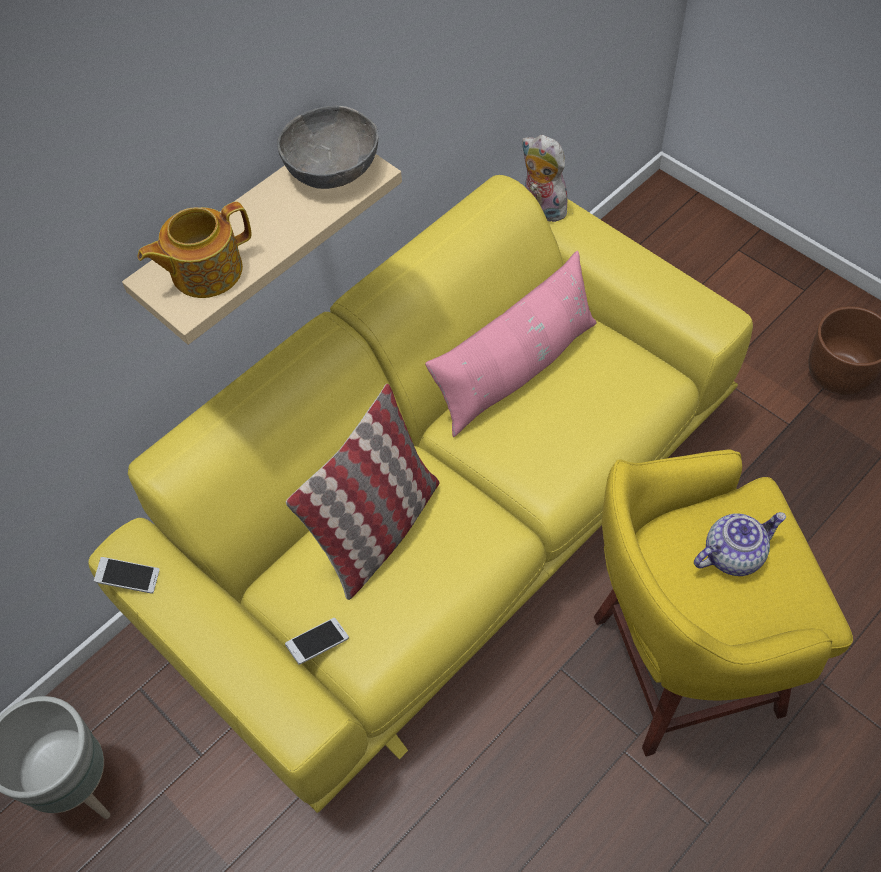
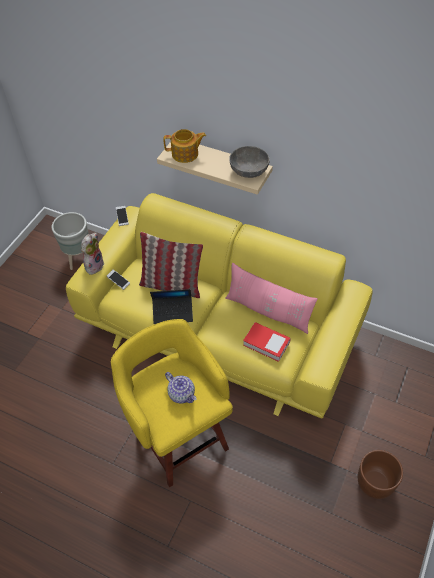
camera: 70 degrees right, 5 degrees down
teapot [138,202,252,298] -> teapot turned 135 degrees clockwise [163,129,206,163]
plush toy [522,135,568,222] -> plush toy moved to [81,233,104,275]
none -> laptop [150,289,193,324]
none -> book [243,322,291,362]

